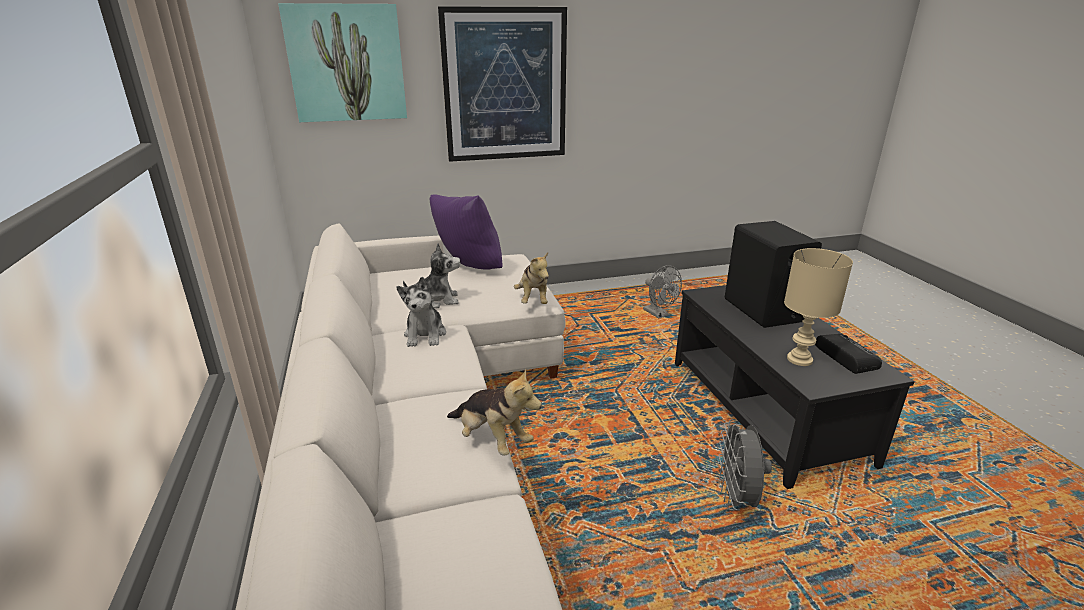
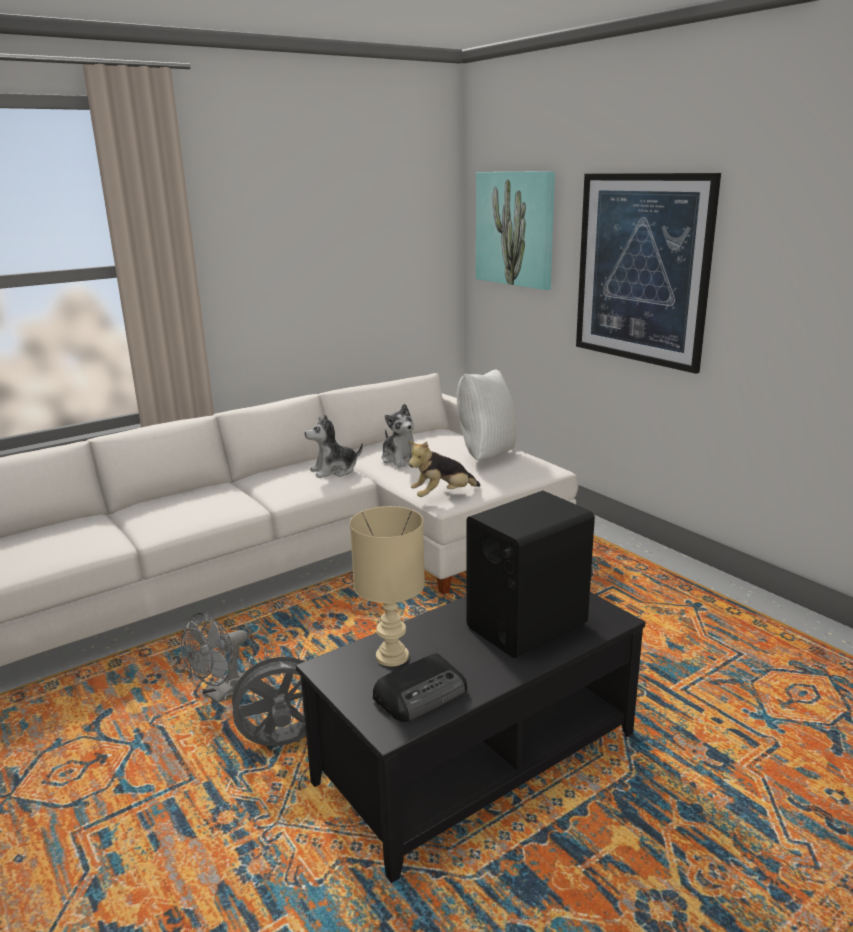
camera: 70 degrees right, 5 degrees down
purple pillow [430,194,502,270] -> white pillow [457,369,517,461]
plush toy [447,369,542,455] -> none
grey fan [643,265,682,319] -> grey fan moved to [181,613,248,703]

